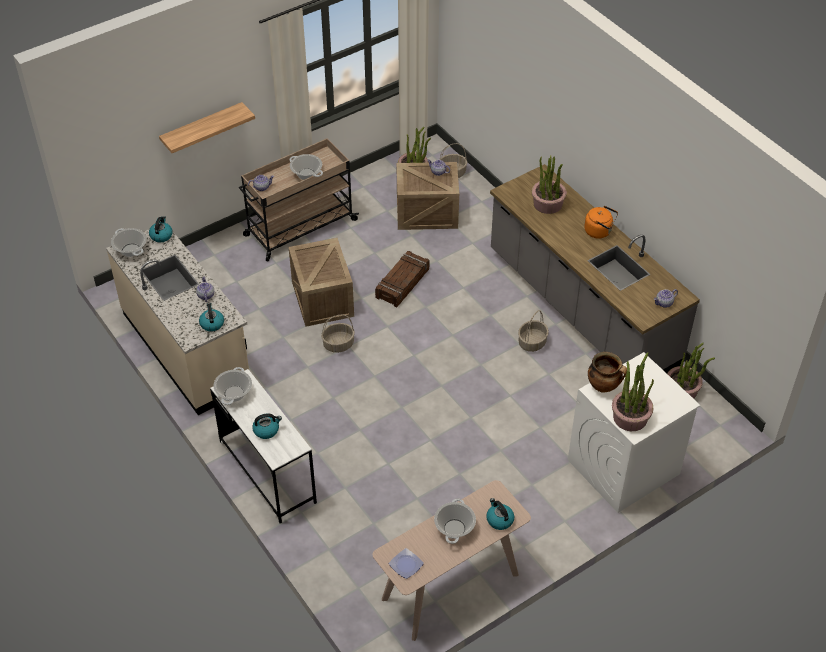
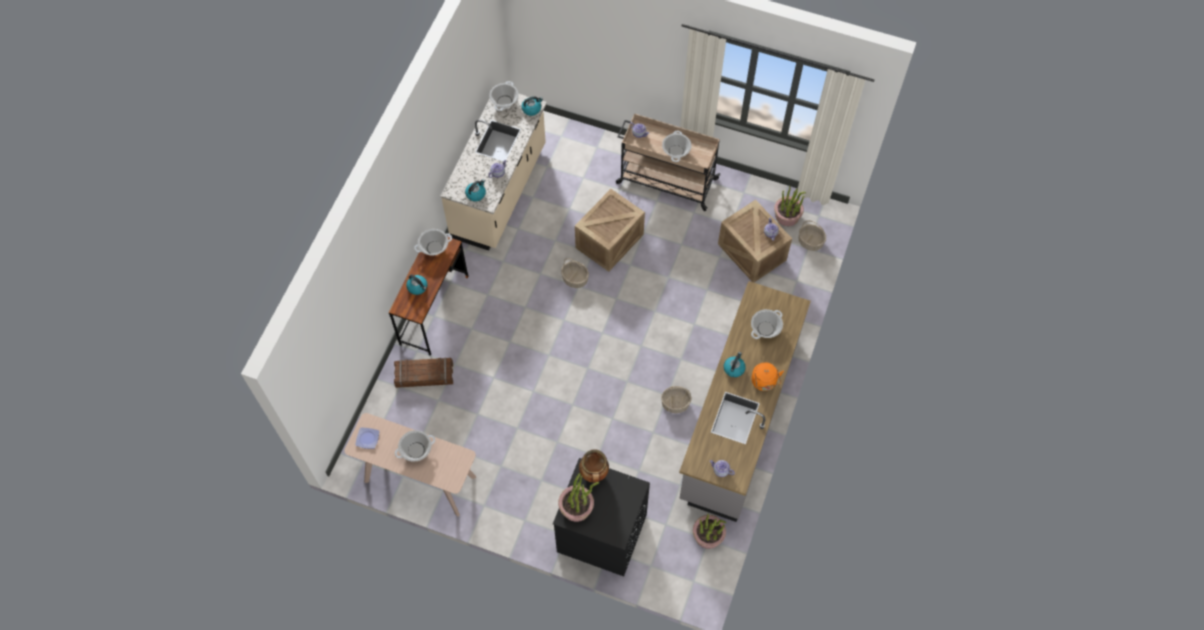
camera: 55 degrees right, 15 degrees up
shelf [159,102,255,153] -> none
white desk [210,369,317,523] -> brown desk [389,237,469,356]
crate [375,251,430,307] -> crate moved to [394,357,453,388]
kettle [486,498,514,530] -> kettle moved to [724,352,746,377]
potted plant [532,155,567,214] -> cooking pot [751,309,783,339]
white washing machine [568,352,700,513] -> black washing machine [553,458,650,576]

